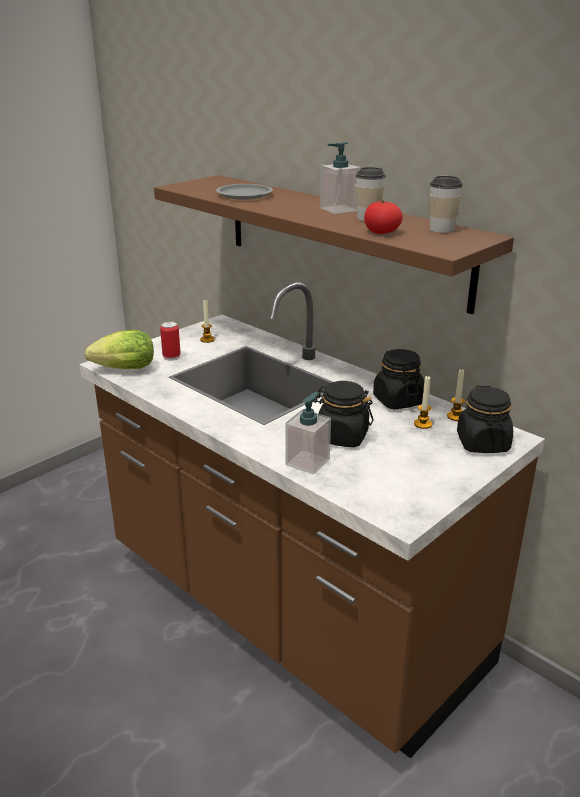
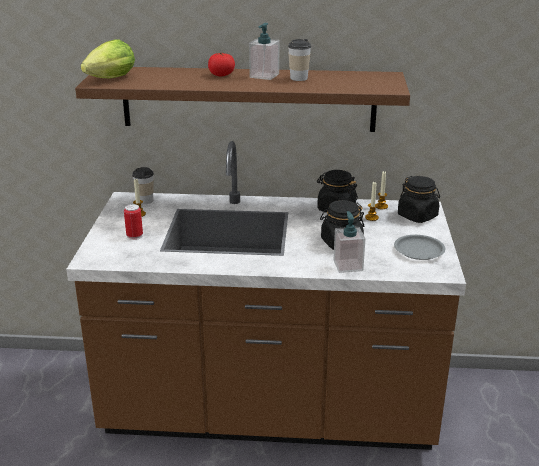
camera: 40 degrees left, 0 degrees up
lettuce [85,330,154,369] -> lettuce moved to [80,39,135,78]
grey plate [216,184,273,200] -> grey plate moved to [394,235,445,260]
tomato [364,201,403,234] -> tomato moved to [208,52,235,76]
cup [430,176,463,233] -> cup moved to [132,167,154,204]

